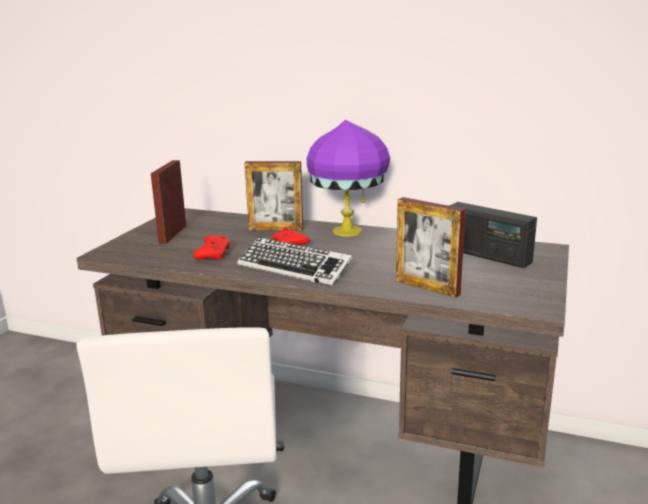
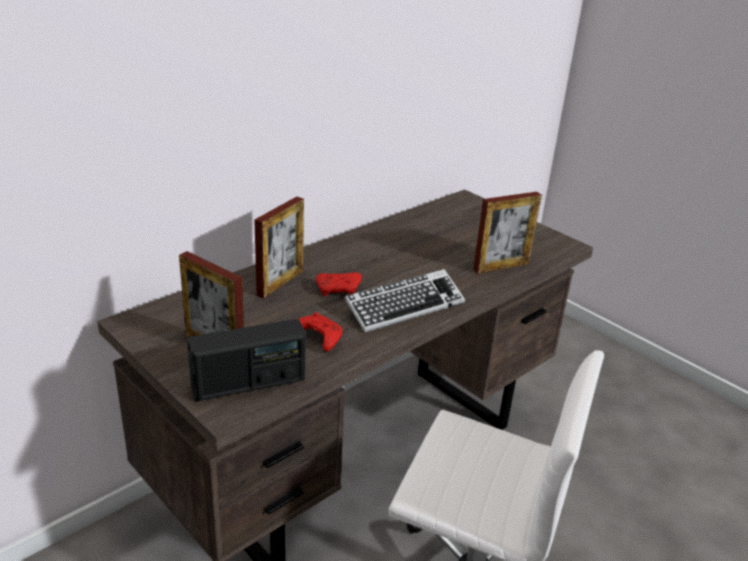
camera: 65 degrees left, 10 degrees up
purple table lamp [307,120,390,237] -> none
radio [449,202,537,268] -> radio moved to [187,319,306,401]

